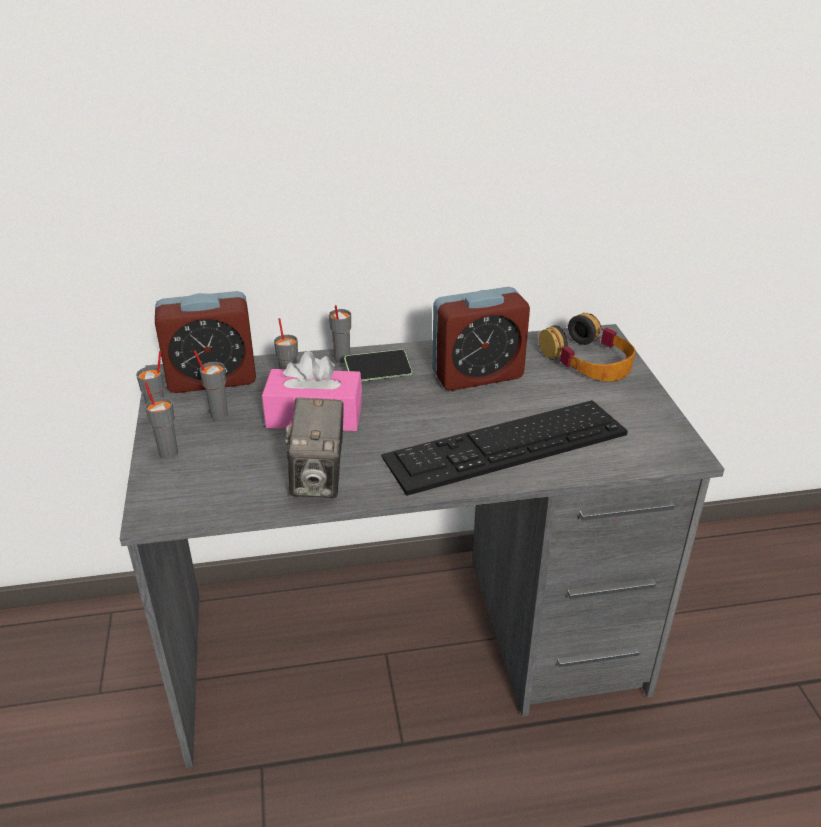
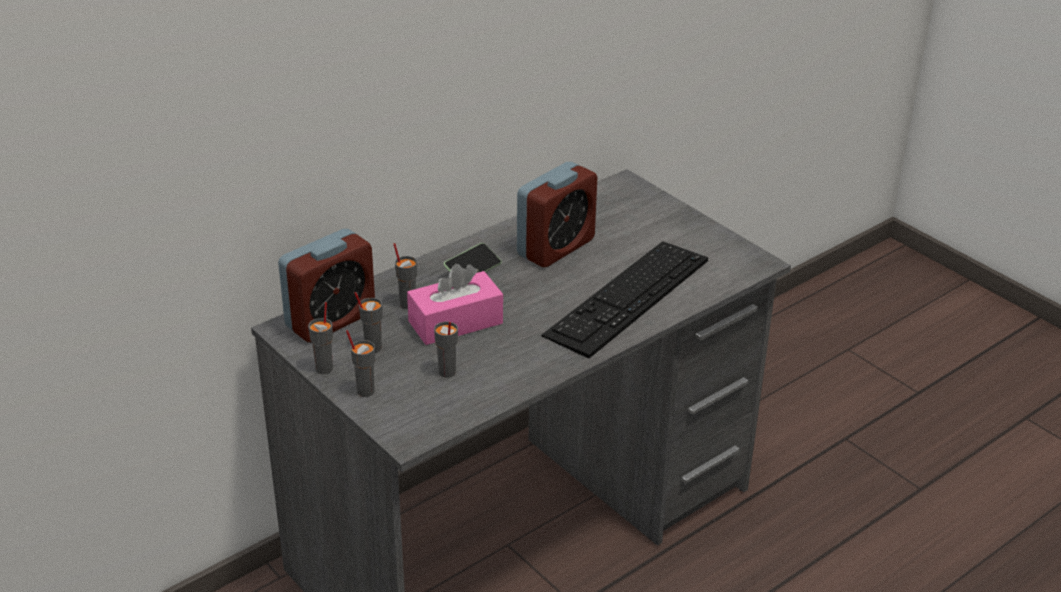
camera: 30 degrees left, 0 degrees up
camera [285,398,344,498] -> none
grey cup [329,305,351,363] -> grey cup moved to [434,321,458,378]
headphones [539,313,636,382] -> none

